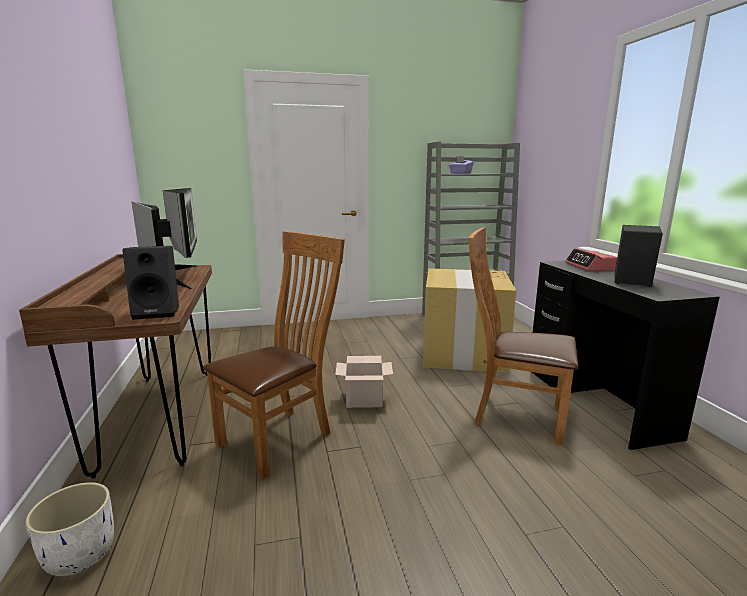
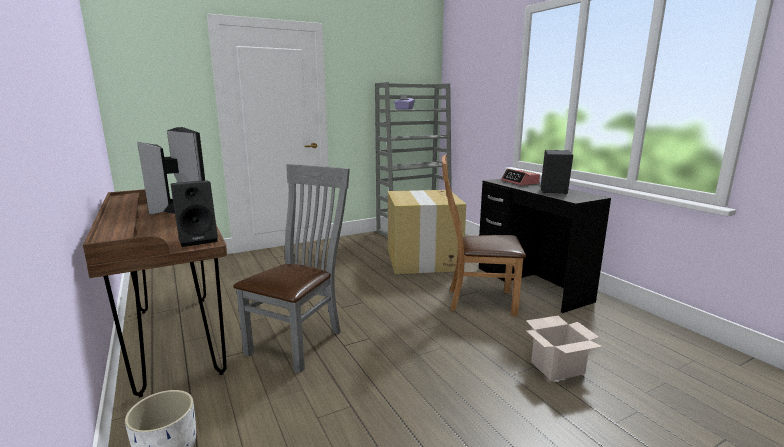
camera: 15 degrees left, 0 degrees up
brown chair [203,231,345,480] -> grey chair [233,164,350,373]
cardboard box [335,356,393,408] -> cardboard box moved to [526,316,602,381]

